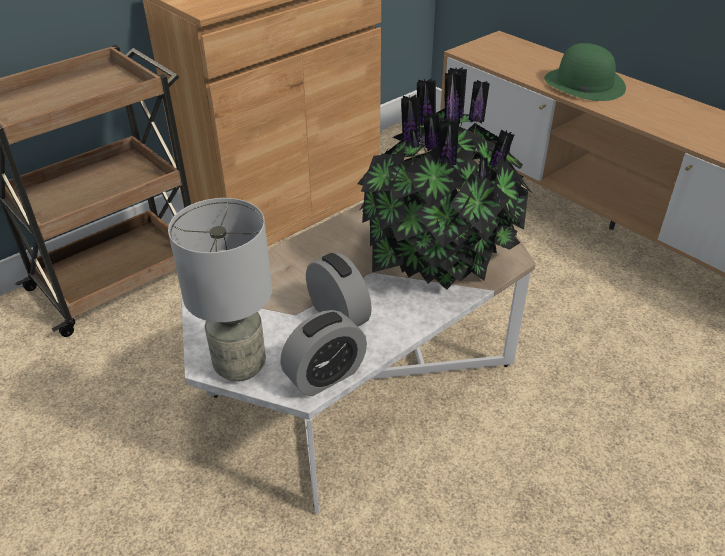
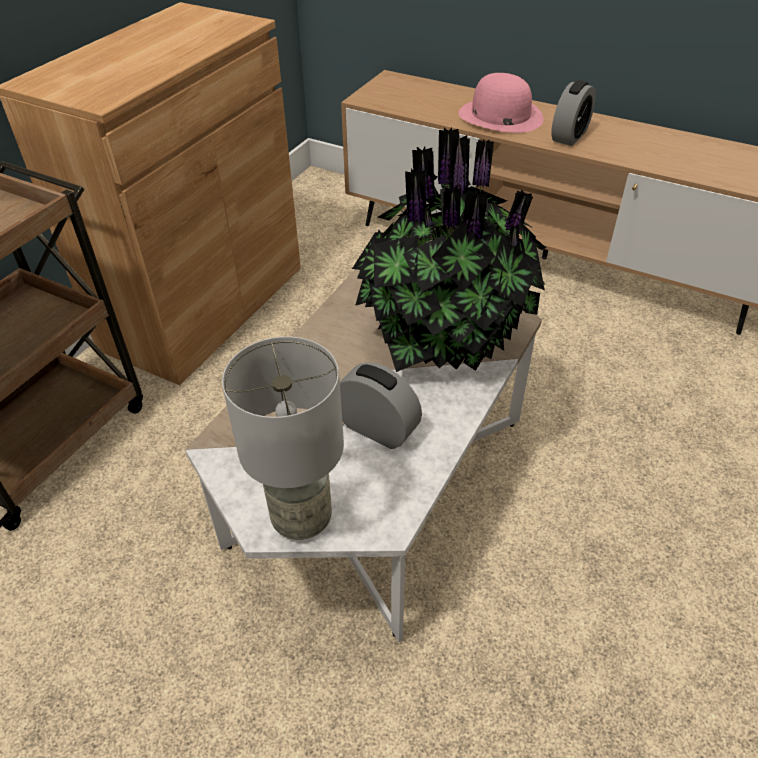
camera: 20 degrees left, 5 degrees up
alarm clock [280,310,367,396] -> alarm clock moved to [552,80,596,146]
green hat [544,43,626,101] -> pink hat [459,73,544,133]

